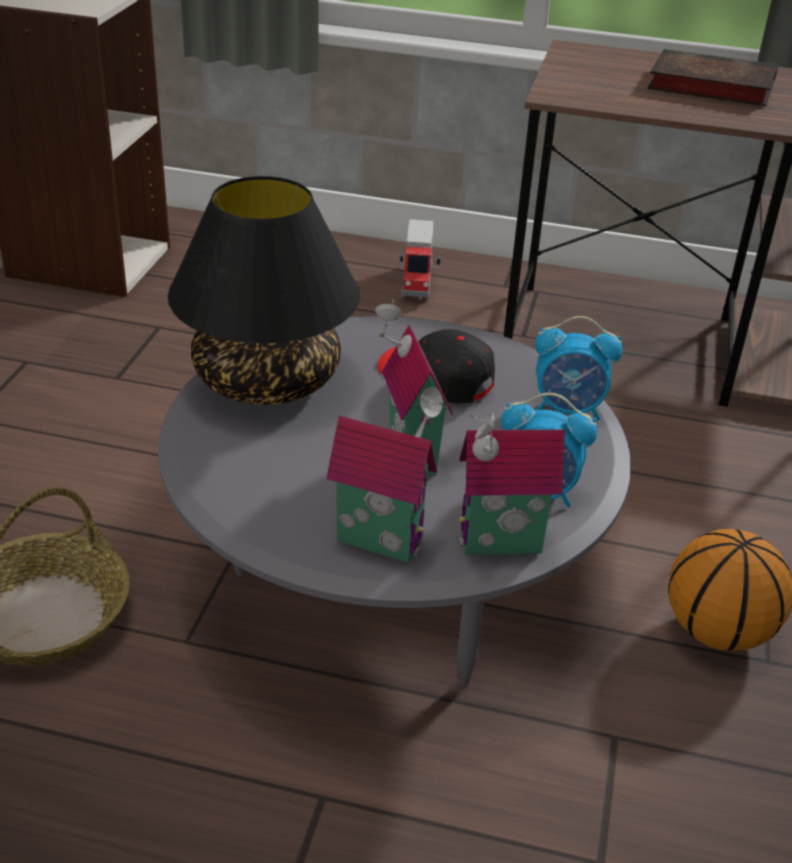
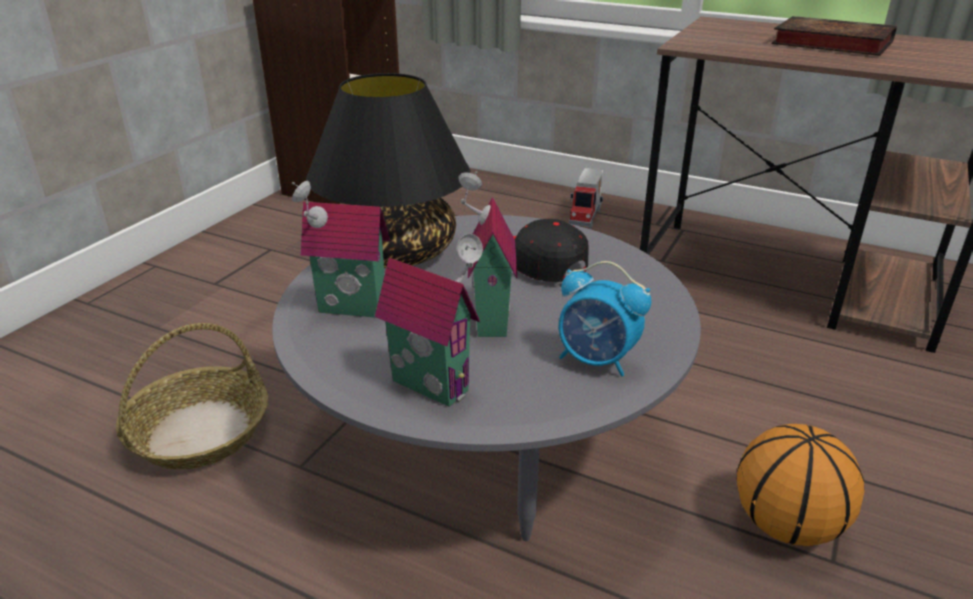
camera: 15 degrees right, 5 degrees down
toy house [459,412,565,555] -> toy house moved to [292,181,390,318]
alarm clock [535,316,623,420] -> none

